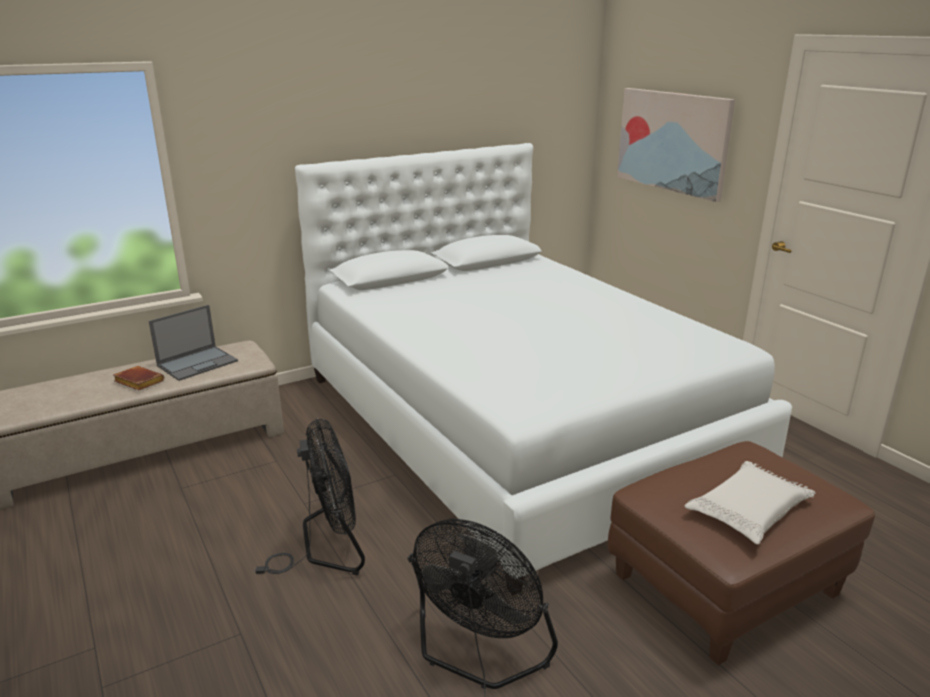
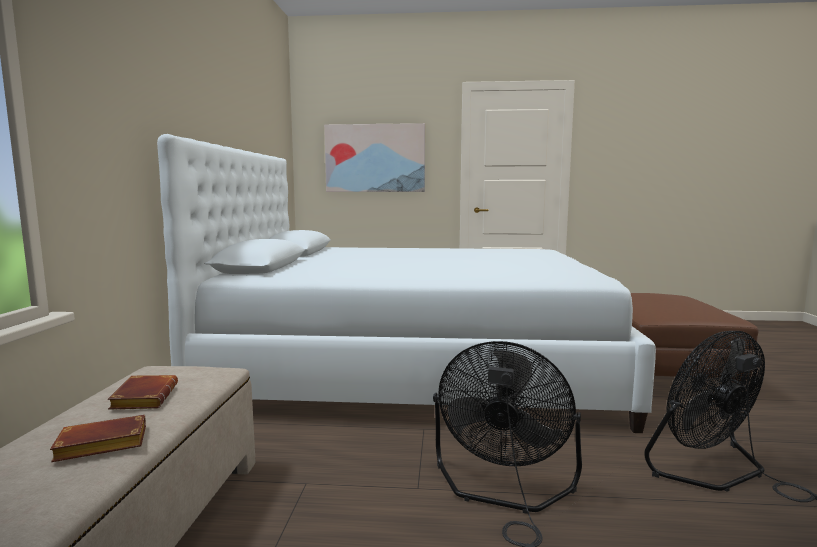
camera: 55 degrees left, 15 degrees down
laptop [149,305,238,381] -> brown book [108,375,178,409]
white pillow [685,461,816,544] -> none

